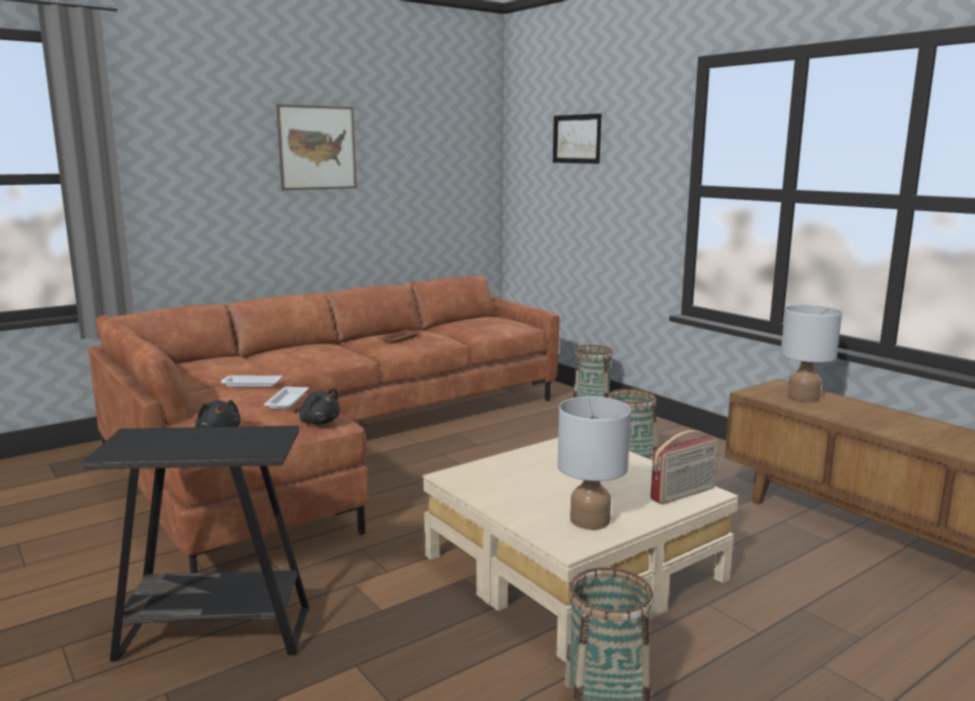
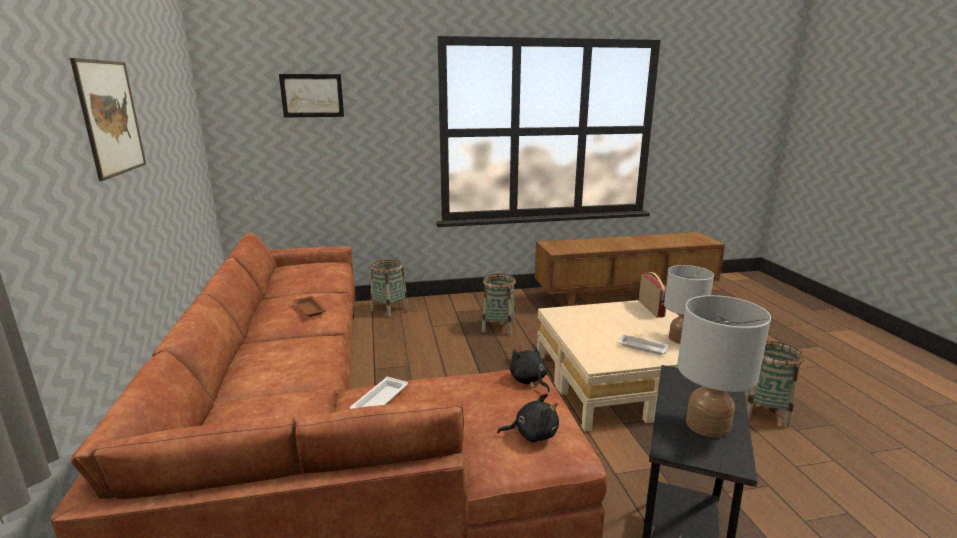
camera: 65 degrees left, 5 degrees up
white tray [264,387,309,409] -> white tray moved to [618,335,670,355]
black plush toy [295,388,340,425] -> black plush toy turned 90 degrees counterclockwise [510,344,550,392]
grey table lamp [781,305,842,402] -> grey table lamp moved to [677,295,771,438]

